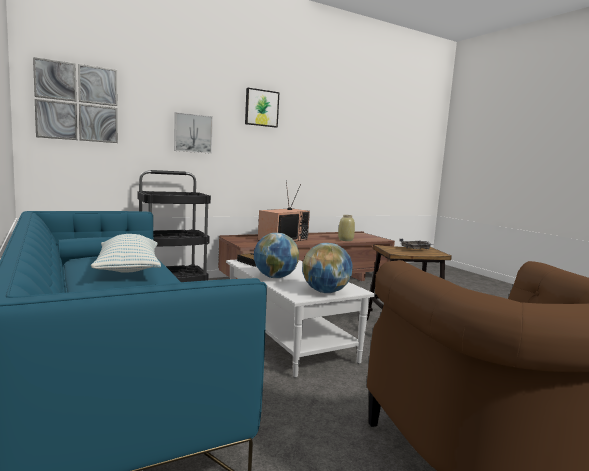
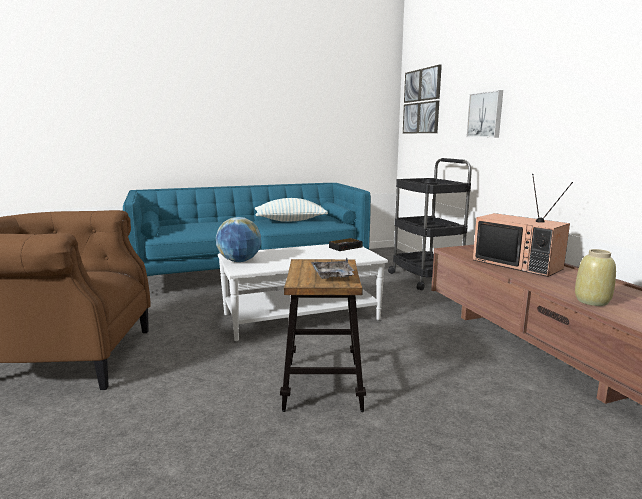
camera: 100 degrees right, 5 degrees up
picture [245,88,280,127] -> none
globe [254,233,299,278] -> none

